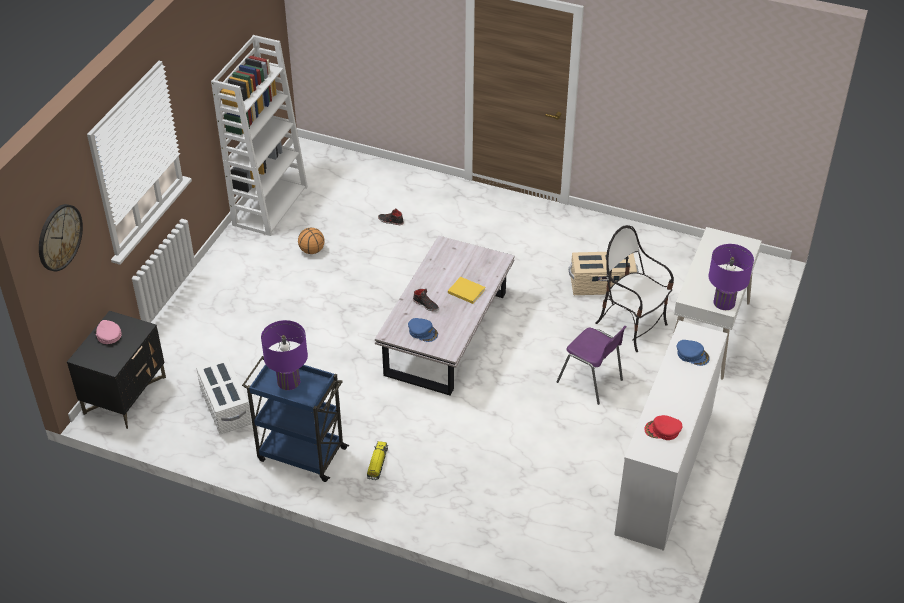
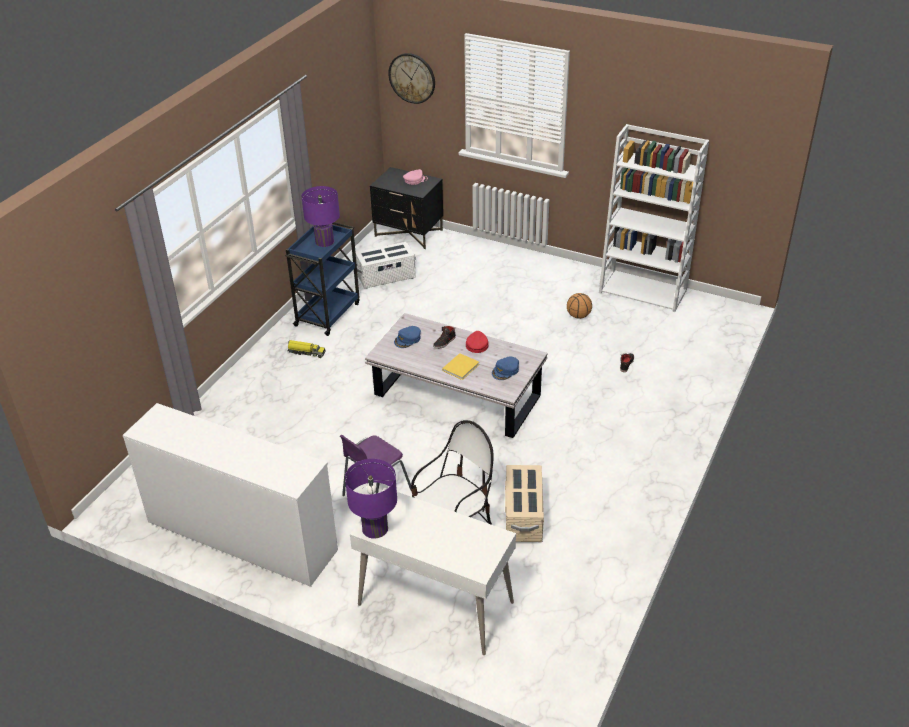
camera: 95 degrees right, 5 degrees down
red cap [644,415,682,440] -> red cap moved to [466,331,488,353]
blue cap [677,340,710,366] -> blue cap moved to [492,356,519,380]

